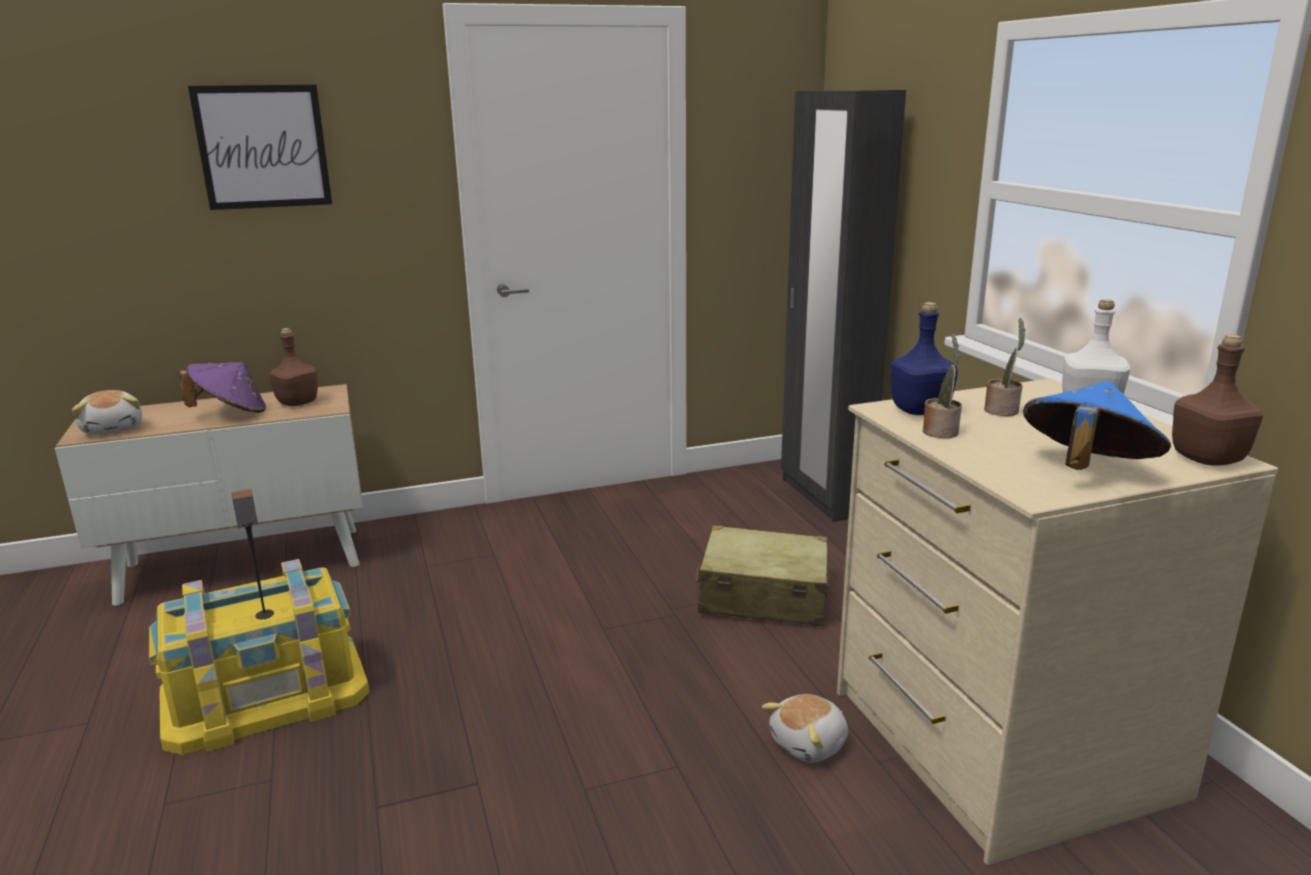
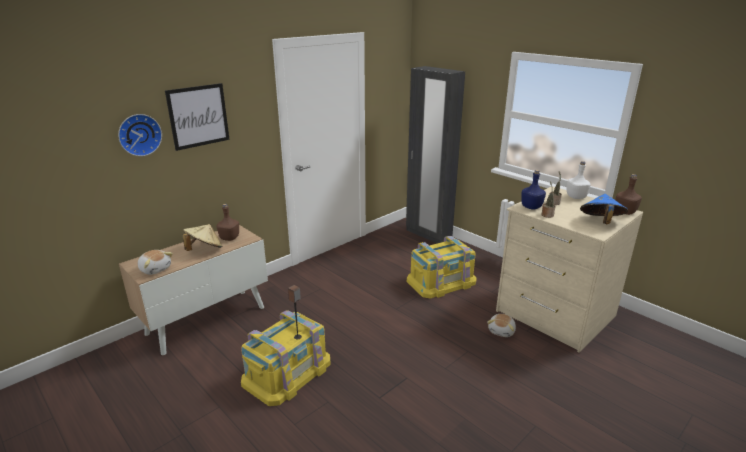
camera: 25 degrees left, 5 degrees up
purple hat [179,362,266,413] -> beige hat [183,224,222,251]
beige suitcase [696,525,829,627] -> yellow storage box [407,236,477,299]
none -> wall clock [118,114,162,156]

